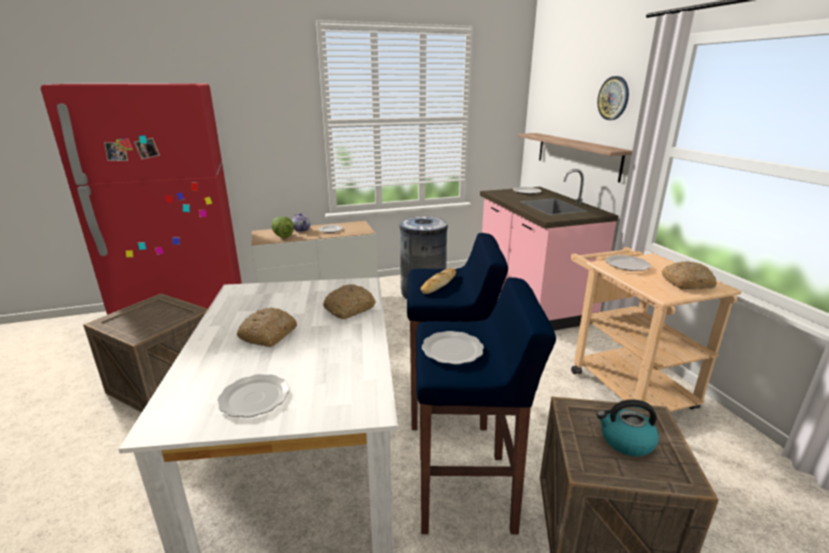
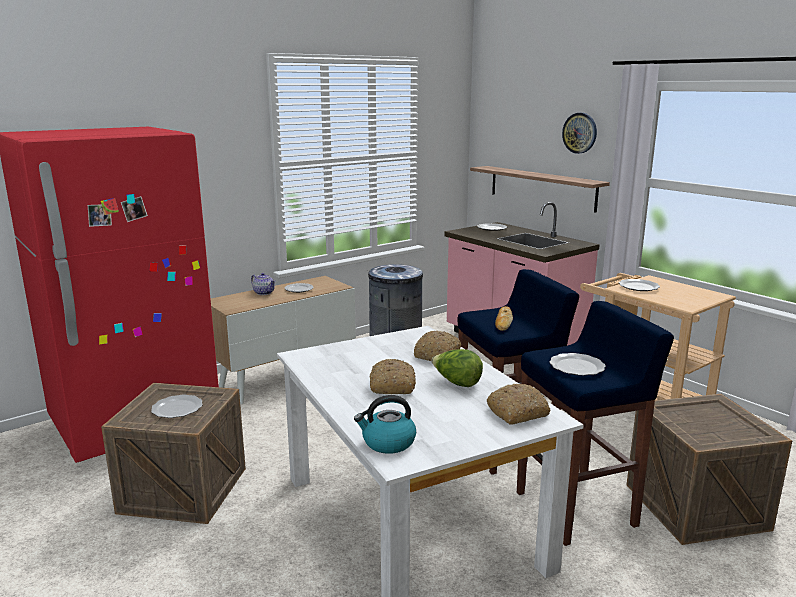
camera: 20 degrees left, 5 degrees down
plate [217,374,289,418] -> plate moved to [151,395,203,418]
lettuce [271,216,294,238] -> lettuce moved to [432,349,483,387]
kettle [597,399,659,456] -> kettle moved to [354,395,416,454]
bread [662,261,717,289] -> bread moved to [487,384,550,425]

